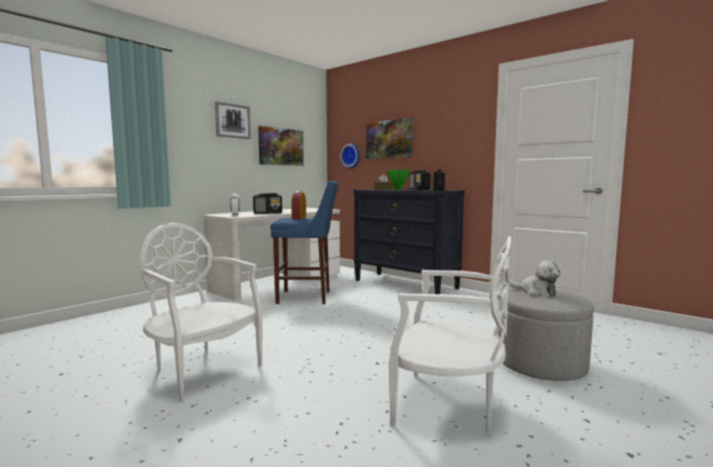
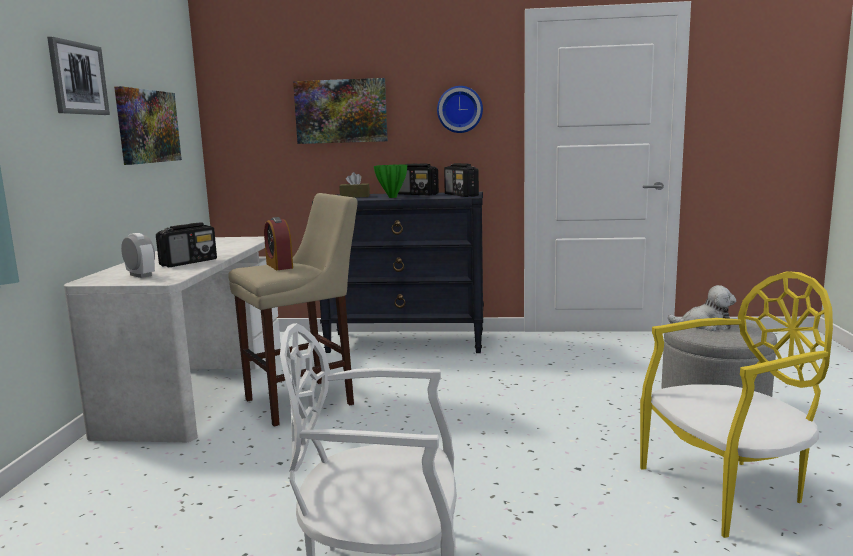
camera: 35 degrees left, 5 degrees up
blue stool [270,181,338,304] -> beige stool [228,193,358,427]
wall clock [340,143,360,169] -> wall clock moved to [437,86,483,133]
white chair [389,236,511,433] -> yellow chair [640,271,833,538]

